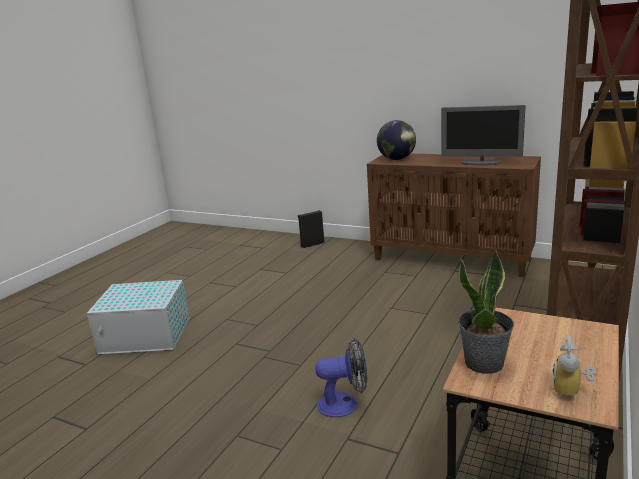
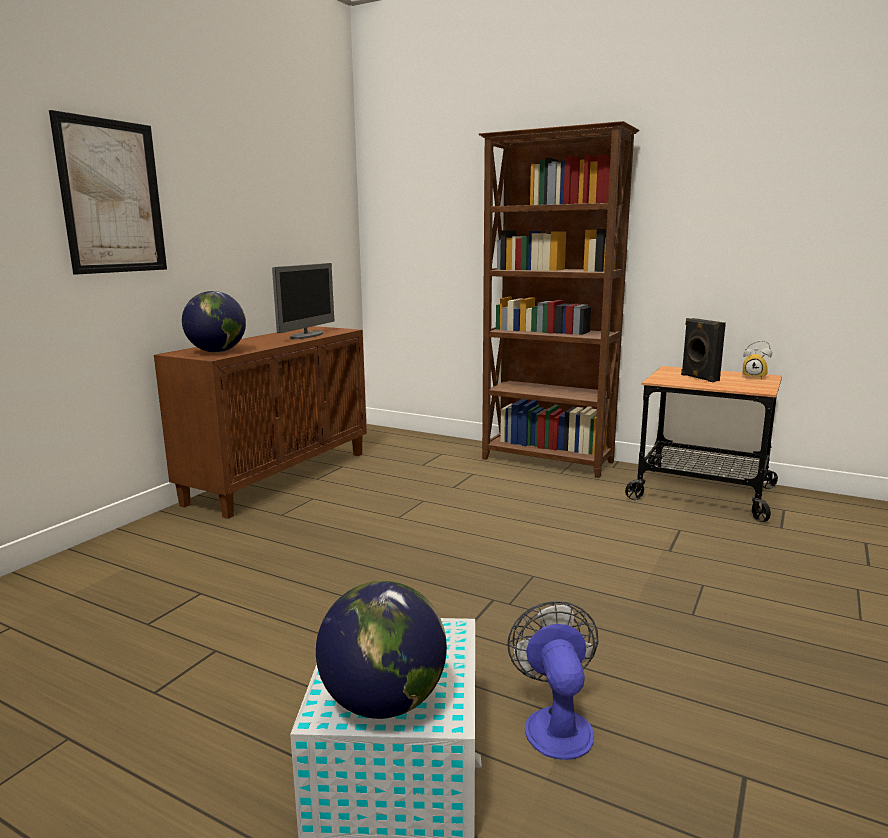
camera: 90 degrees left, 5 degrees down
black speaker [298,210,324,248] -> black speaker moved to [681,318,726,382]
fan [315,338,367,417] -> fan moved to [507,601,598,760]
potted plant [458,250,514,374] -> none
none -> picture [49,110,167,275]
none -> globe [316,581,447,719]

